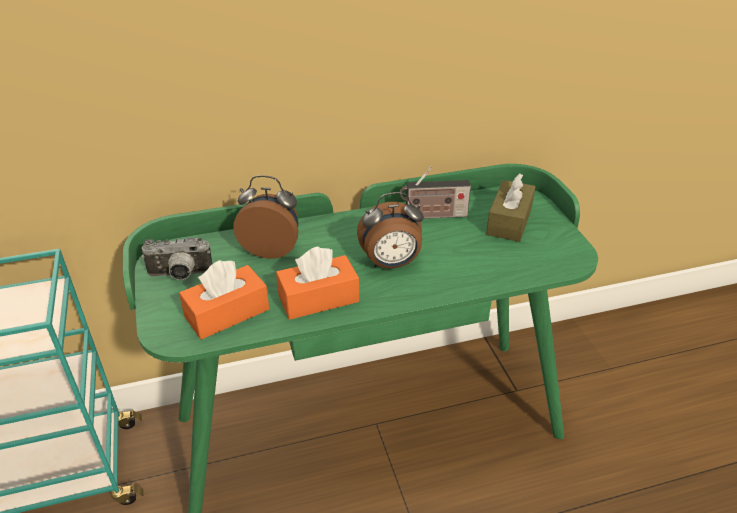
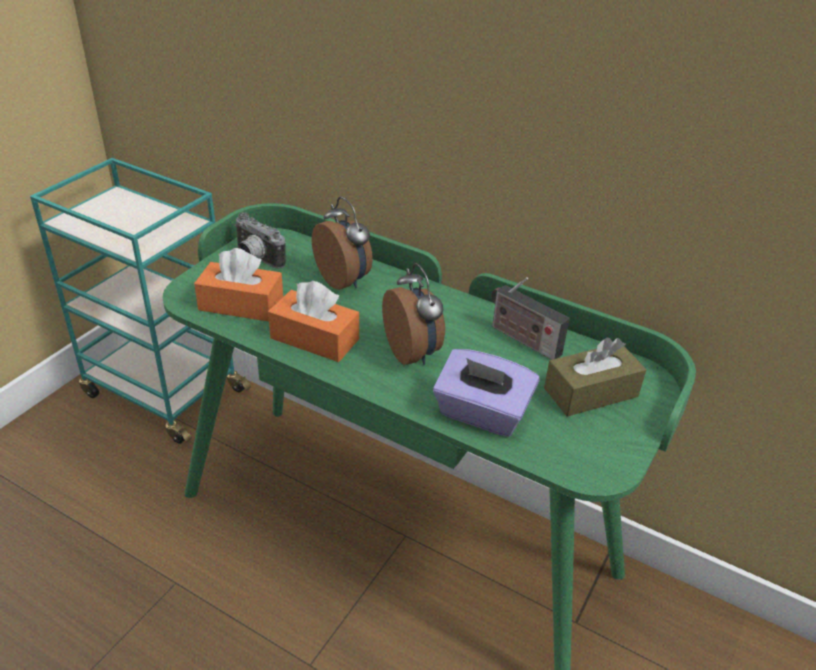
camera: 45 degrees right, 0 degrees up
alarm clock [357,192,424,269] -> alarm clock turned 150 degrees counterclockwise [382,263,445,365]
none -> purple tissue box [433,349,540,437]

